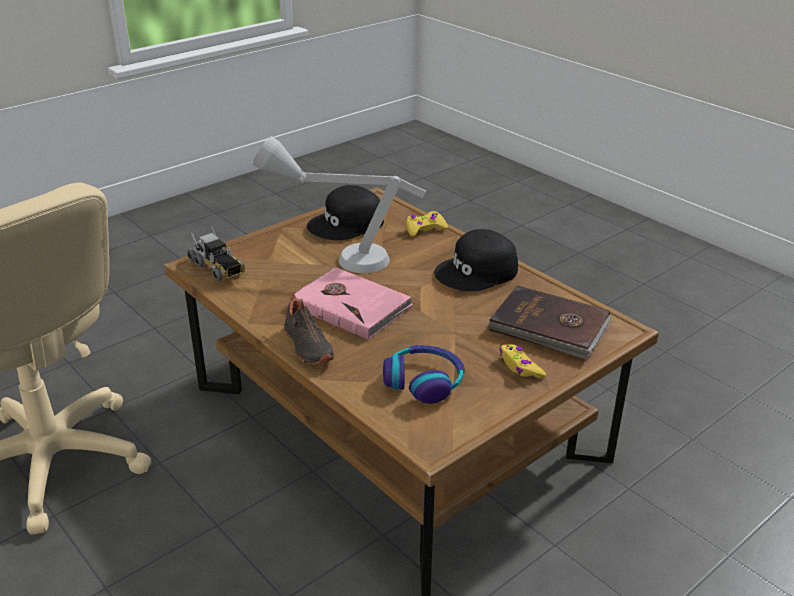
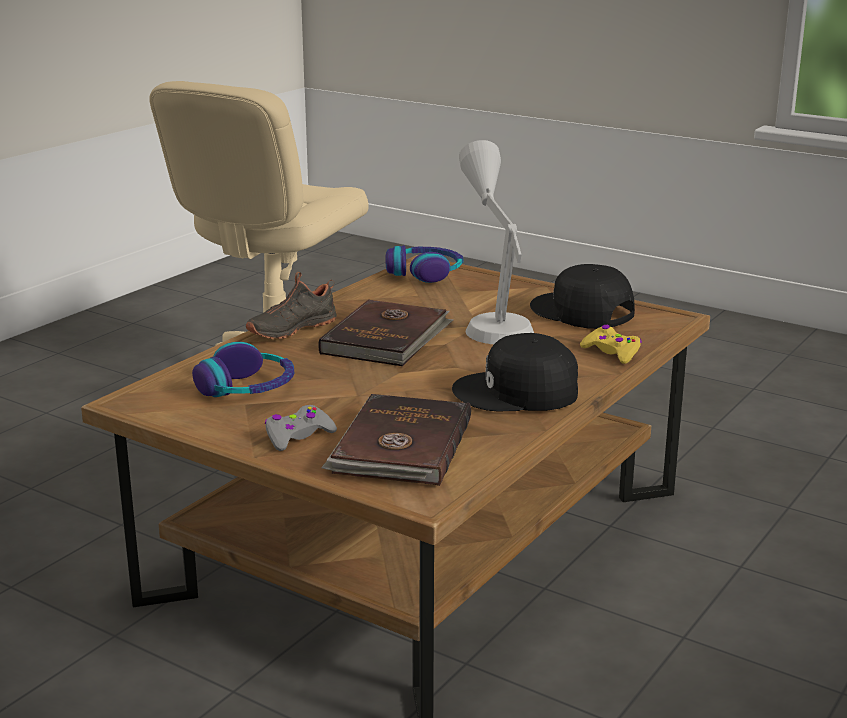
camera: 75 degrees right, 10 degrees down
toy truck [187,226,245,281] -> headphones [385,245,463,283]
pink book [294,267,413,340] -> brown book [318,299,454,366]
black cap [434,229,518,291] -> black cap turned 45 degrees counterclockwise [452,333,578,411]
yellow game controller [500,344,546,378] -> grey game controller [264,405,337,451]

